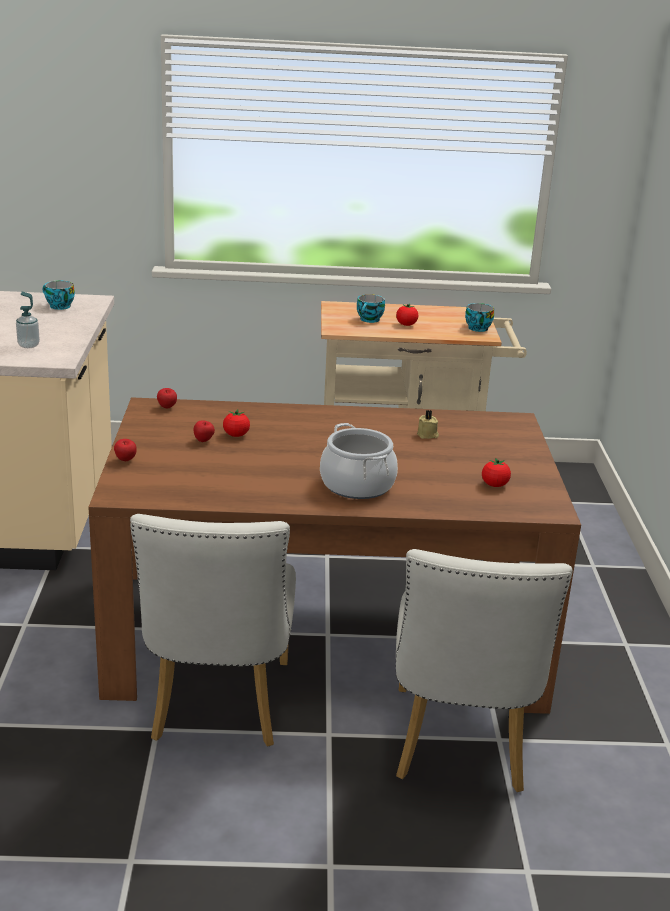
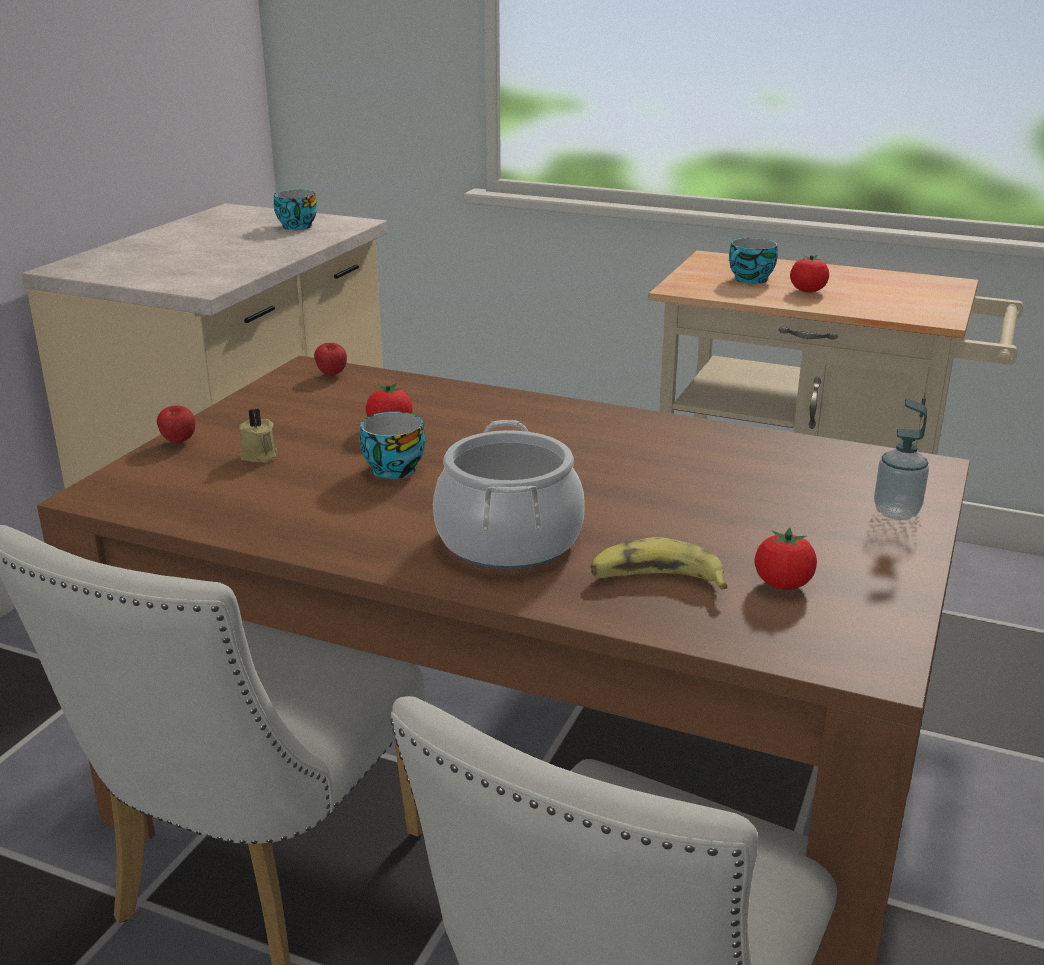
camera: 25 degrees right, 0 degrees up
soap dispenser [16,292,40,348] -> soap dispenser moved to [874,398,929,520]
apple [193,420,215,442] -> none
beige candle [417,410,439,439] -> beige candle moved to [239,409,277,463]
cup [465,303,494,332] -> cup moved to [360,412,425,479]
none -> banana [590,537,728,590]

